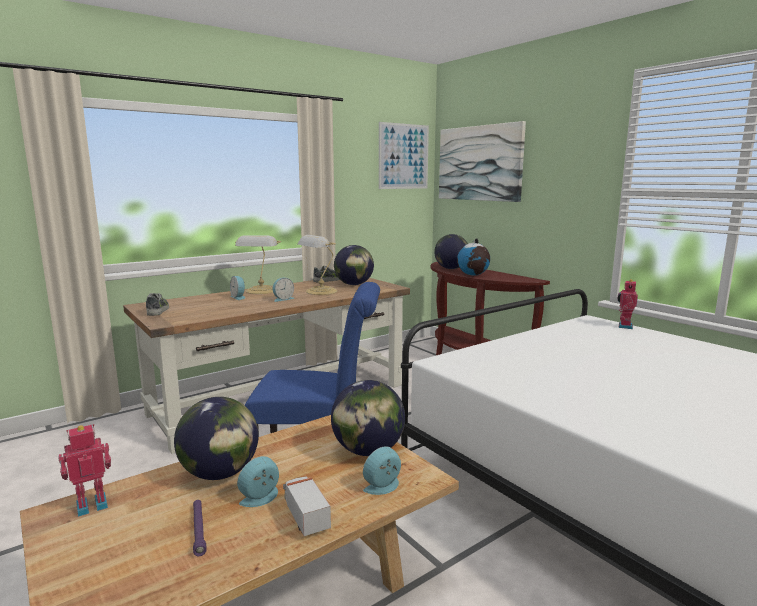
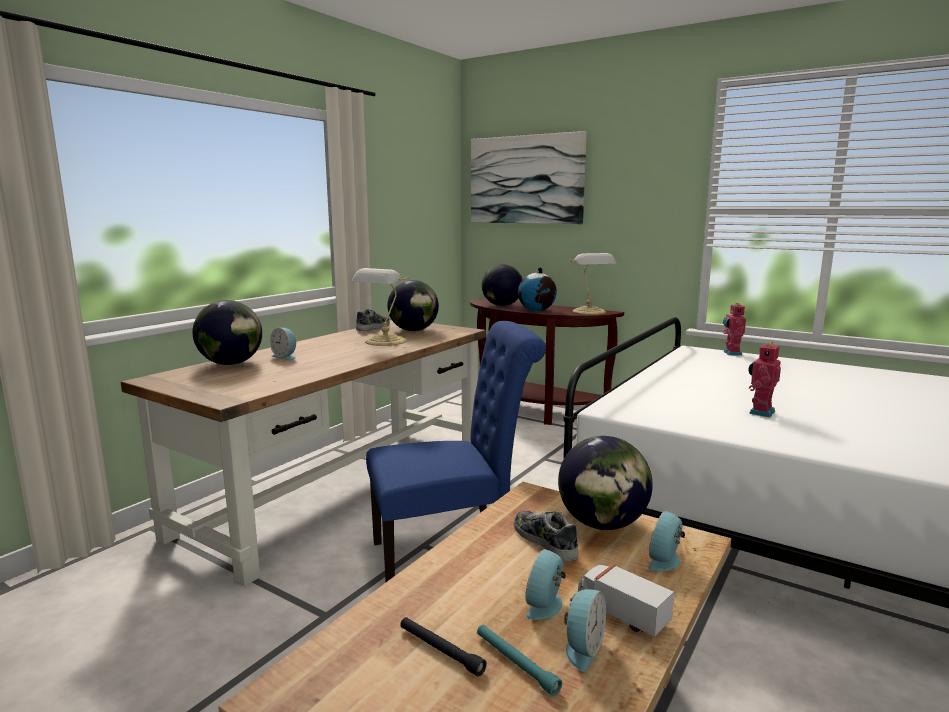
camera: 20 degrees left, 0 degrees up
toy robot [58,424,111,517] -> toy robot moved to [748,342,781,417]
shoe [146,293,169,316] -> shoe moved to [514,511,579,563]
globe [174,397,259,480] -> globe moved to [193,300,262,365]
purple flashlight [193,500,207,556] -> turquoise flashlight [477,625,562,696]
table lamp [235,235,281,294] -> table lamp moved to [569,253,616,314]
alarm clock [273,278,294,302] -> alarm clock moved to [564,589,606,672]
picture [379,122,429,189] -> none
none -> black flashlight [401,617,487,677]

